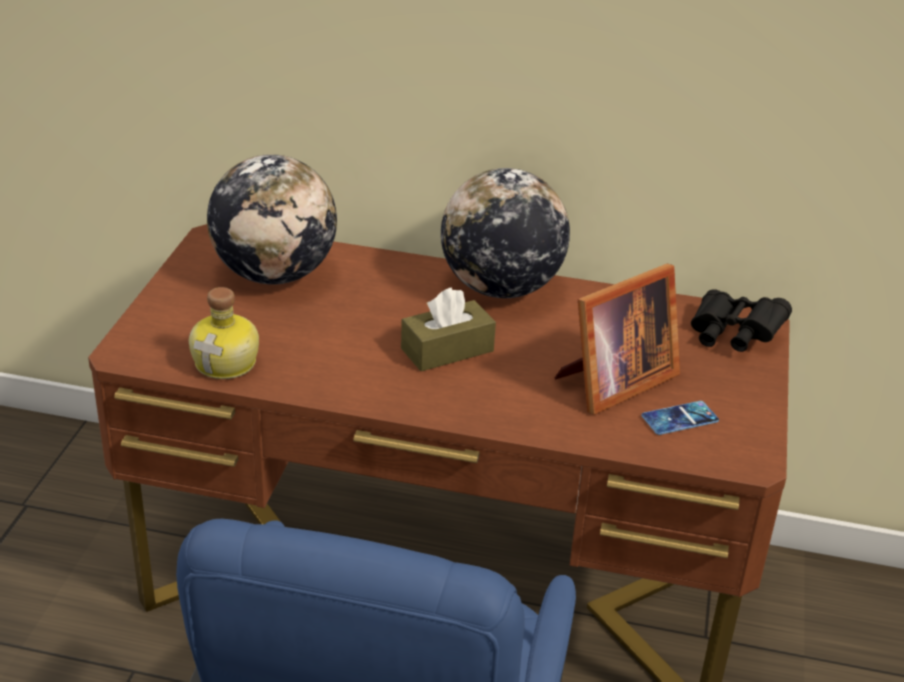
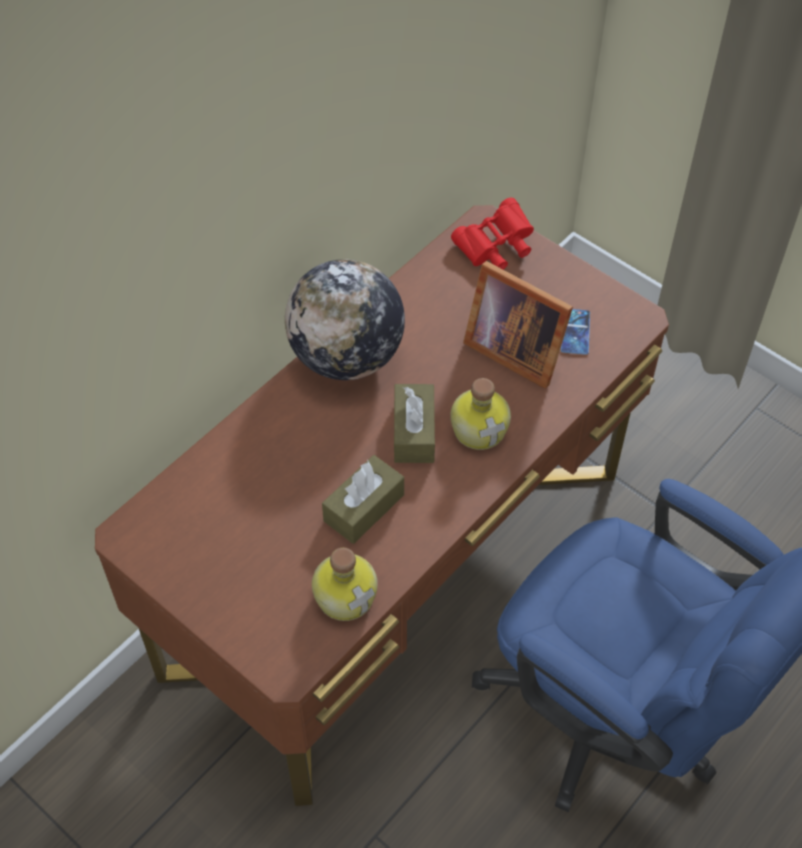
camera: 60 degrees left, 20 degrees up
globe [207,154,337,285] -> none
picture frame [555,264,680,415] -> picture frame turned 135 degrees clockwise [463,261,573,389]
black binoculars [691,289,792,352] -> red binoculars [451,198,534,270]
none -> brown tissue box [322,455,404,544]
none -> bottle [451,378,511,450]

